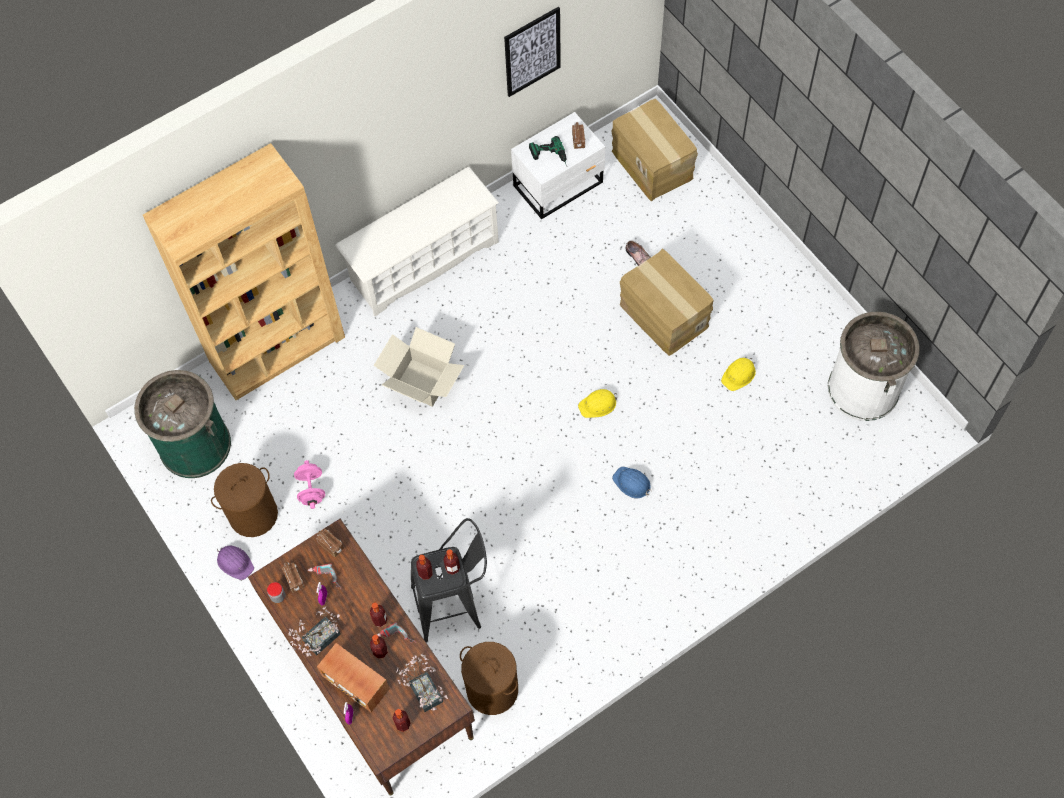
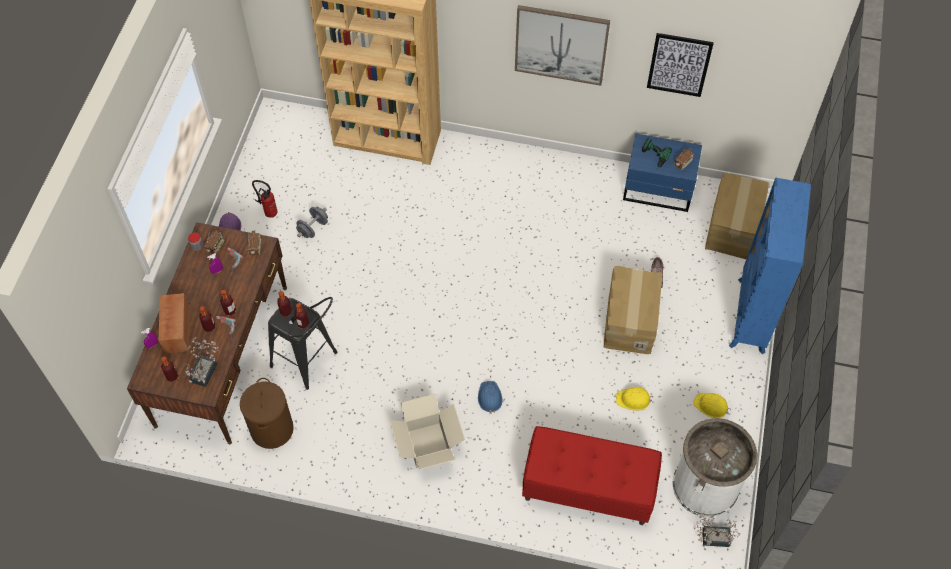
camera: 45 degrees right, 5 degrees down
green trash can [134,370,231,478] -> none
brown laundry basket [211,463,278,537] -> fire extinguisher [252,180,278,218]
potted plant [288,606,340,657] -> potted plant moved to [694,513,740,547]
pink dumbbell [294,460,325,509] -> grey dumbbell [296,207,328,238]
white shoe rack [335,167,499,316] -> none
cardboard box [374,327,464,407] -> cardboard box moved to [389,394,465,469]
white nightstand [511,112,605,219] -> blue nightstand [623,133,702,212]
yellow hard hat [578,389,617,418] -> yellow hard hat moved to [693,393,731,418]
none -> picture [515,5,610,86]
none -> red bench [522,426,662,525]
none -> blue bookcase [729,177,811,354]

